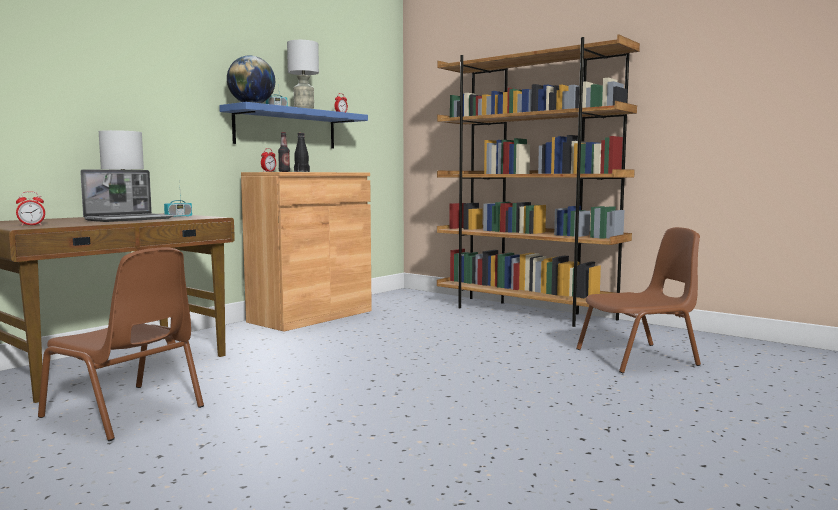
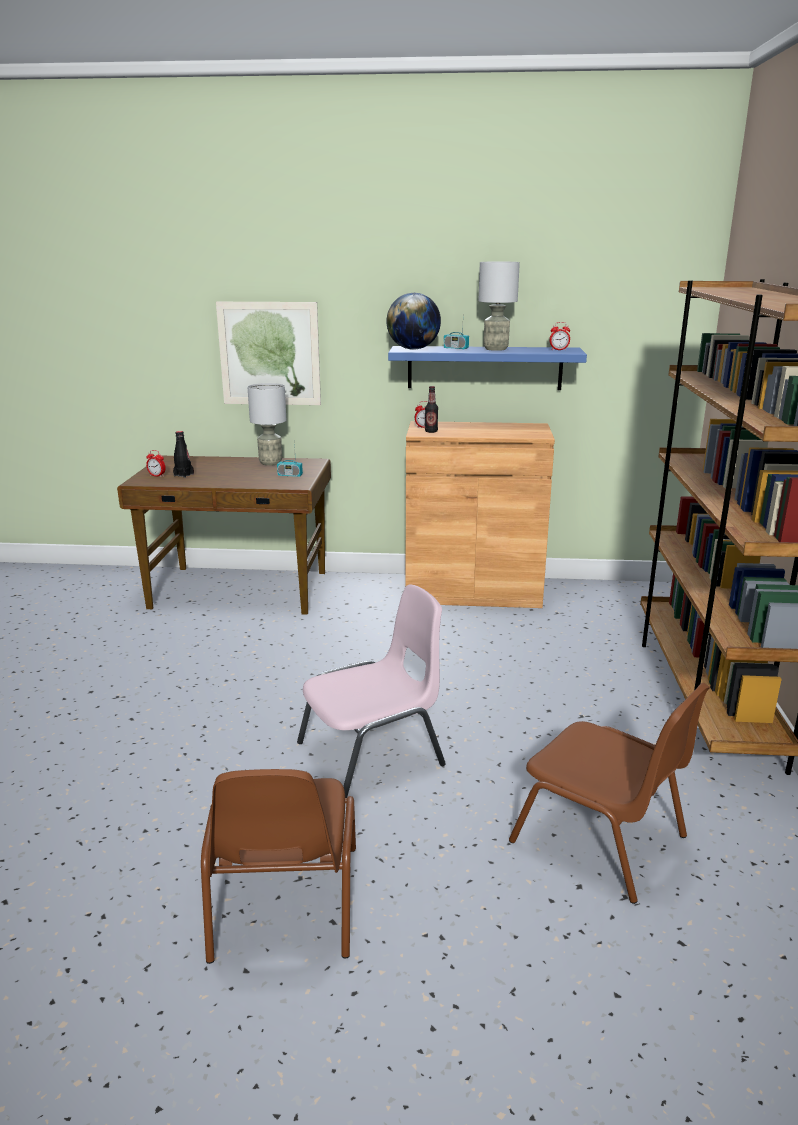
camera: 55 degrees right, 15 degrees up
brown chair [38,248,204,441] -> brown chair moved to [201,769,356,964]
laptop [80,169,174,222] -> none
black bottle [294,133,310,172] -> black bottle moved to [173,431,194,478]
none -> picture [216,302,321,405]
none -> pink chair [297,584,446,798]

